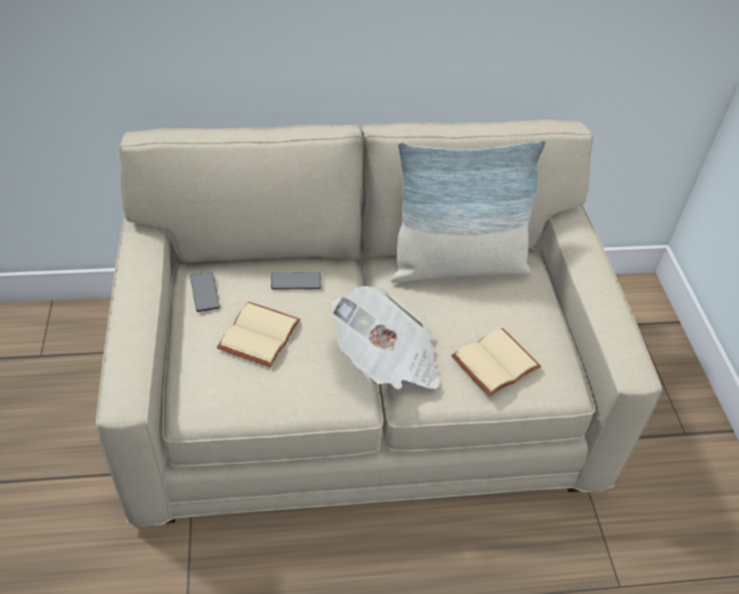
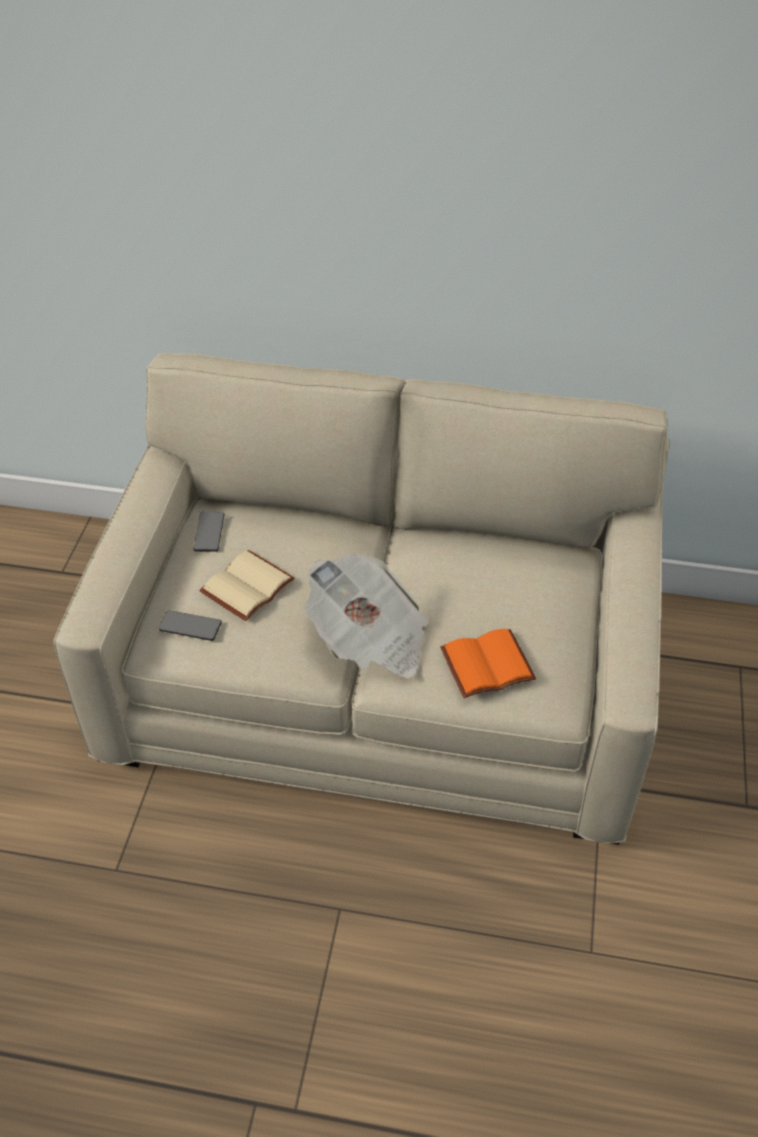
camera: 20 degrees right, 0 degrees up
phone [271,272,321,289] -> phone moved to [159,610,222,641]
pillow [391,141,545,283] -> none
beige book [451,328,541,396] -> orange book [440,629,536,698]

